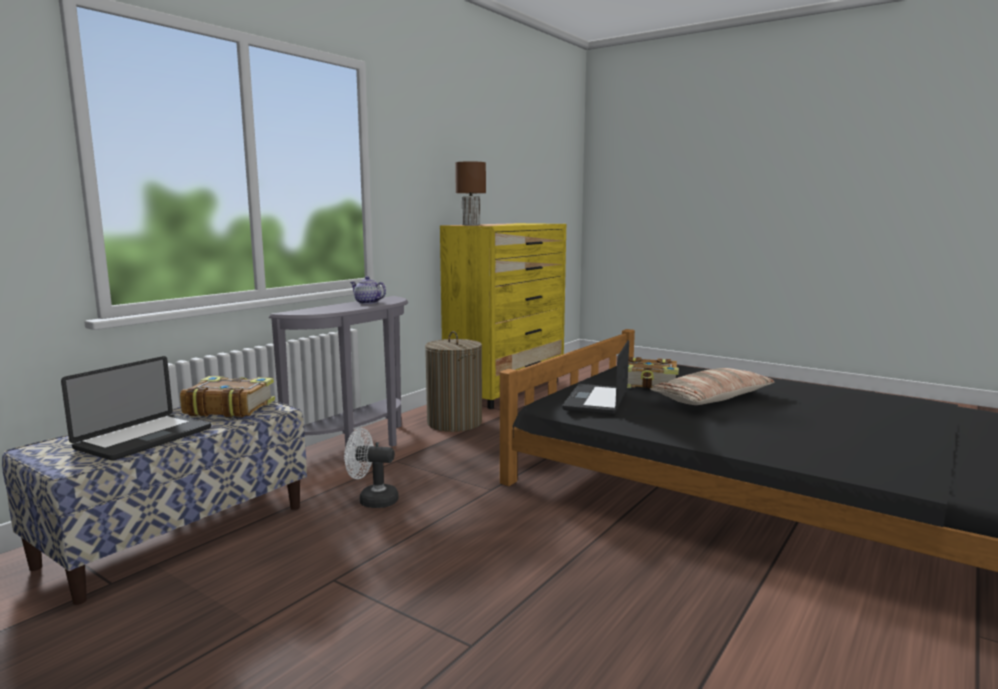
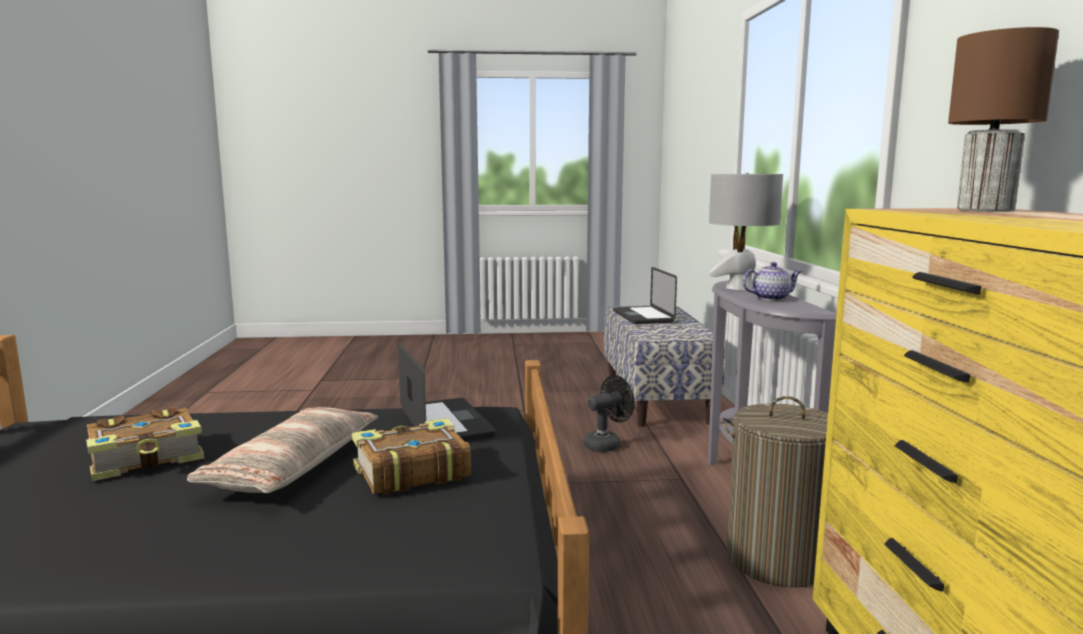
camera: 140 degrees right, 0 degrees up
book [180,376,275,418] -> book moved to [86,407,204,481]
white fan [344,428,399,508] -> black fan [584,375,634,452]
none -> grey table lamp [709,173,783,290]

